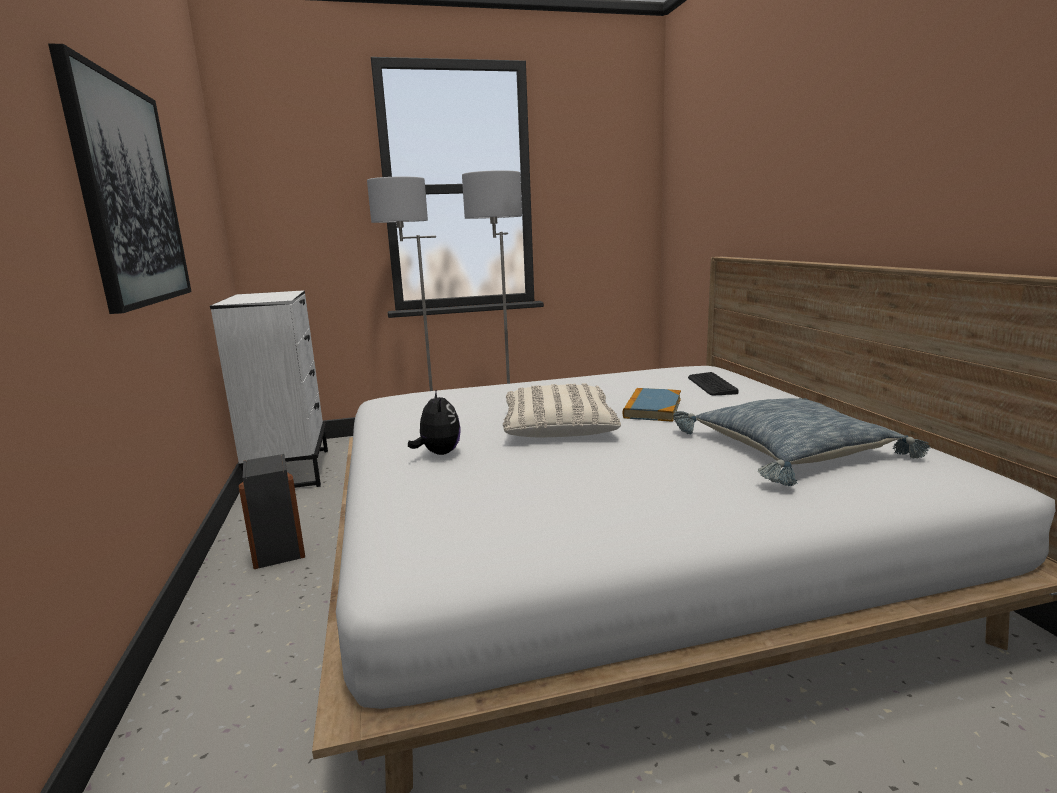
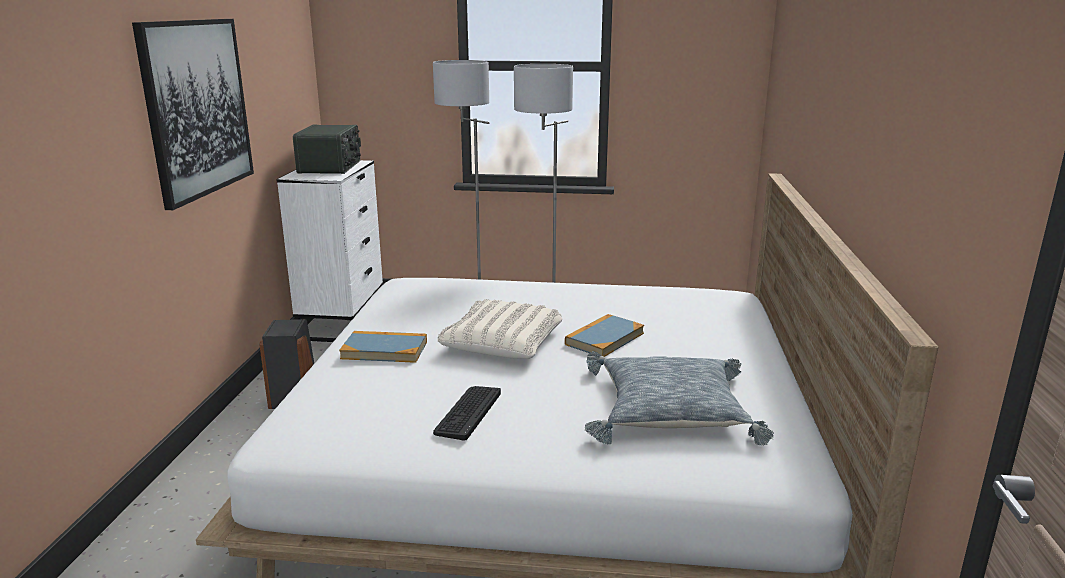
camera: 20 degrees right, 5 degrees up
plush toy [408,389,461,455] -> book [339,331,427,363]
keyboard [688,372,739,395] -> keyboard moved to [433,386,501,441]
none -> radio [293,125,361,174]

